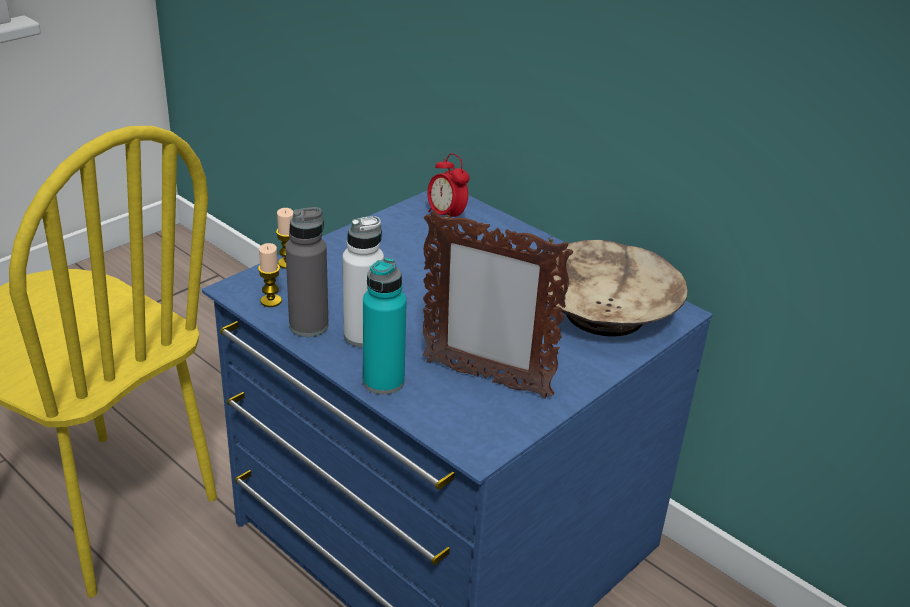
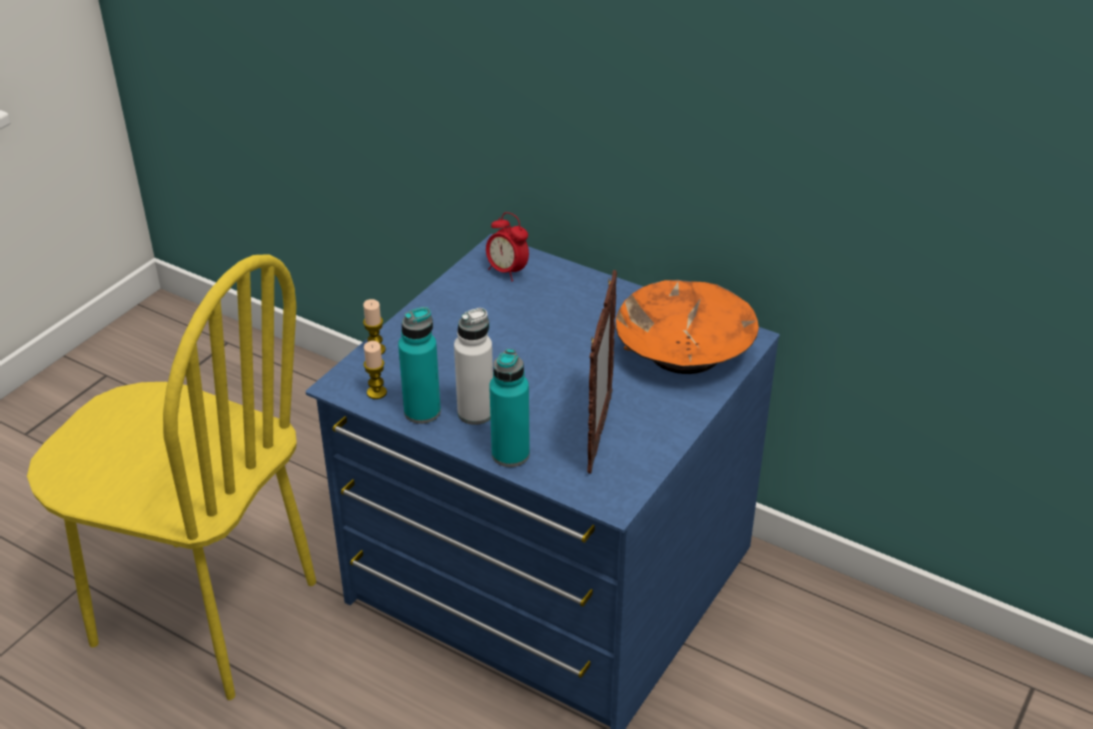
camera: 10 degrees left, 5 degrees up
grey bottle [285,207,329,337] -> turquoise bottle [398,307,441,424]
picture frame [422,210,573,399] -> picture frame turned 90 degrees counterclockwise [587,270,617,473]
beige bowl [547,240,688,337] -> orange bowl [616,280,759,374]

